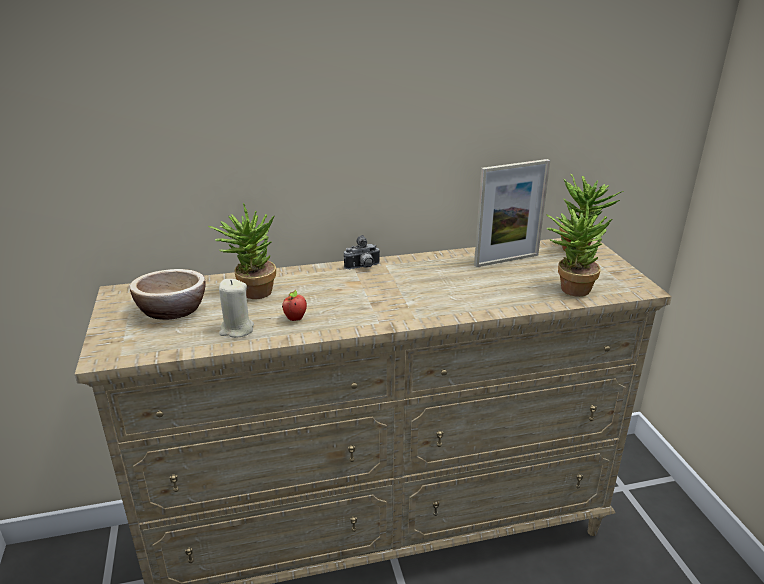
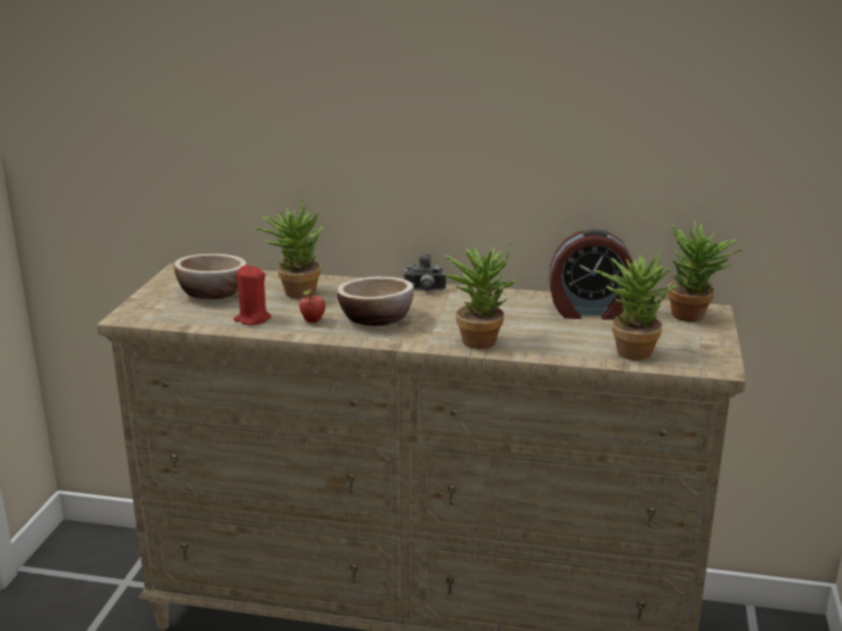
camera: 25 degrees right, 5 degrees down
beige candle [219,279,254,338] -> red candle [234,265,271,325]
picture frame [474,159,550,267] -> alarm clock [549,229,633,320]
none -> bowl [337,276,414,326]
none -> potted plant [444,242,517,349]

